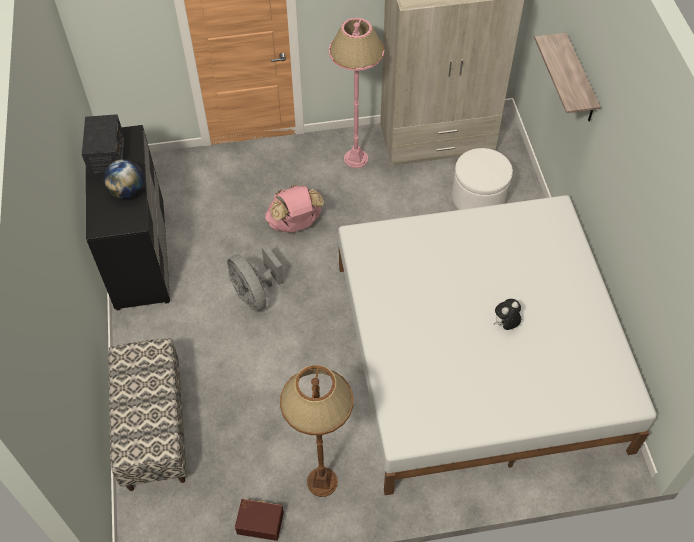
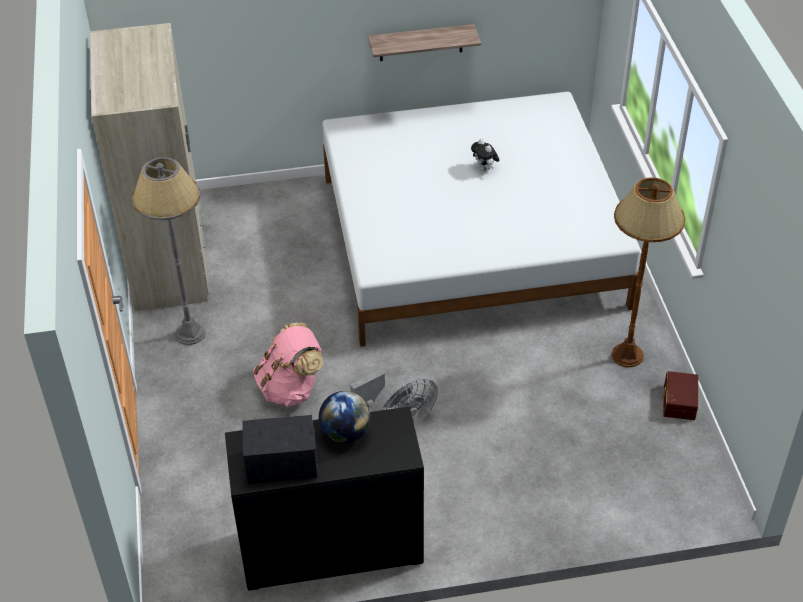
camera: 90 degrees left, 10 degrees down
bench [108,338,187,491] -> none
pink floor lamp [329,18,384,168] -> grey floor lamp [131,157,206,345]
white ottoman [452,148,513,210] -> none
shelf [534,33,601,121] -> shelf moved to [368,24,481,61]

